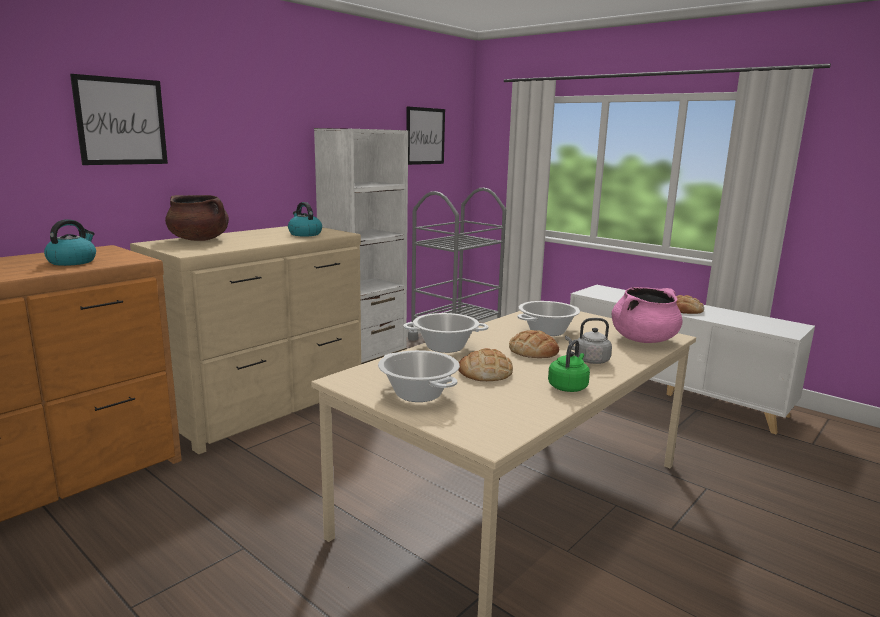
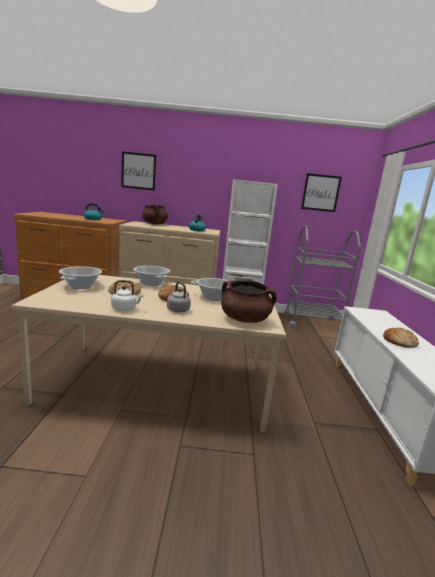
camera: 50 degrees right, 0 degrees up
green kettle [548,340,590,392] -> white kettle [111,280,144,311]
pink cooking pot [612,287,682,343] -> brown cooking pot [221,280,277,323]

